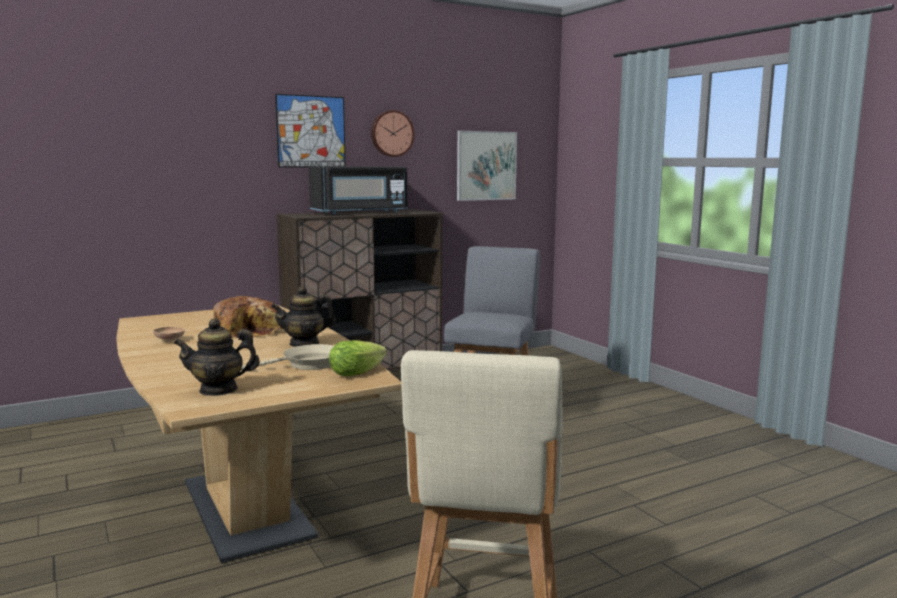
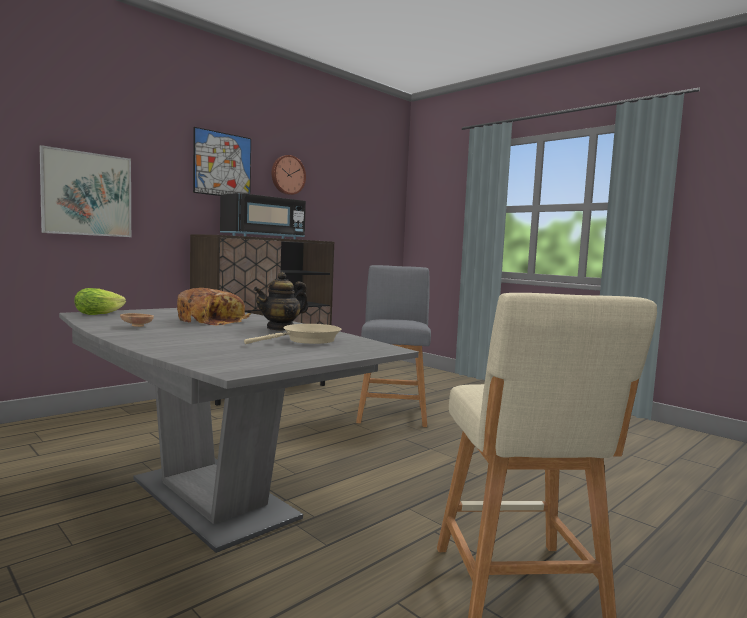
camera: 15 degrees left, 5 degrees down
brown dining table [116,304,402,563] -> grey dining table [59,308,419,553]
teapot [173,318,260,396] -> none
lettuce [329,340,387,377] -> lettuce moved to [75,288,126,315]
picture [457,131,517,201] -> picture moved to [39,145,131,237]

